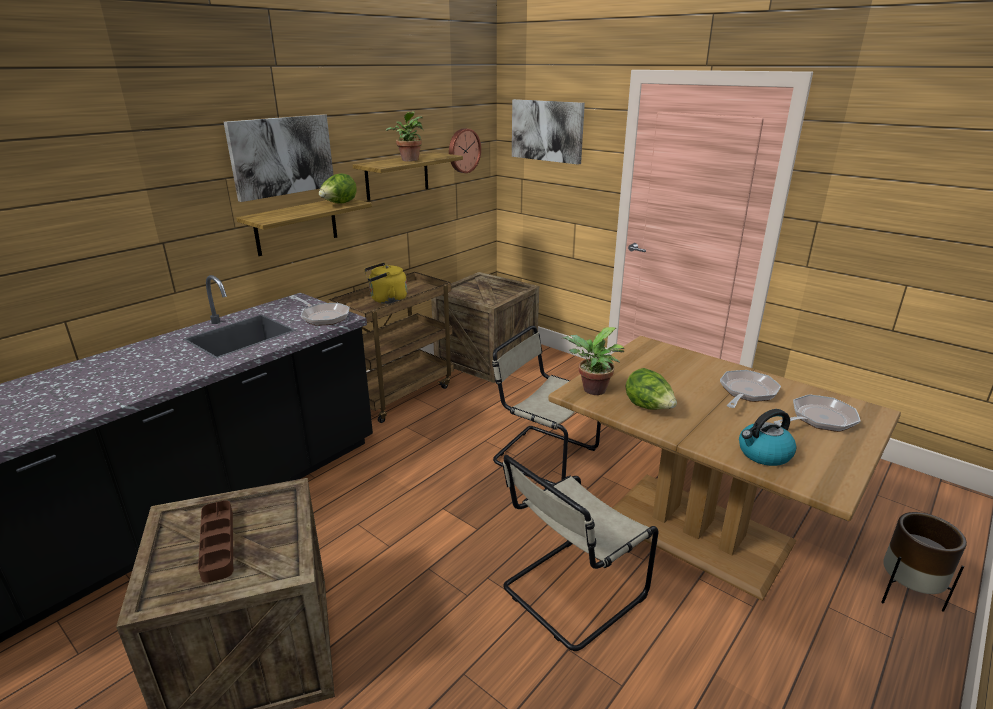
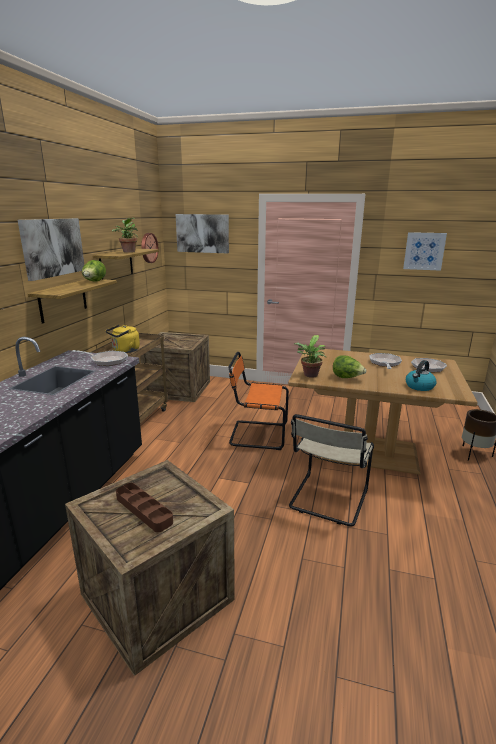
camera: 25 degrees left, 5 degrees down
beige chair [492,326,601,485] -> orange chair [229,352,289,450]
none -> picture [403,232,447,271]

